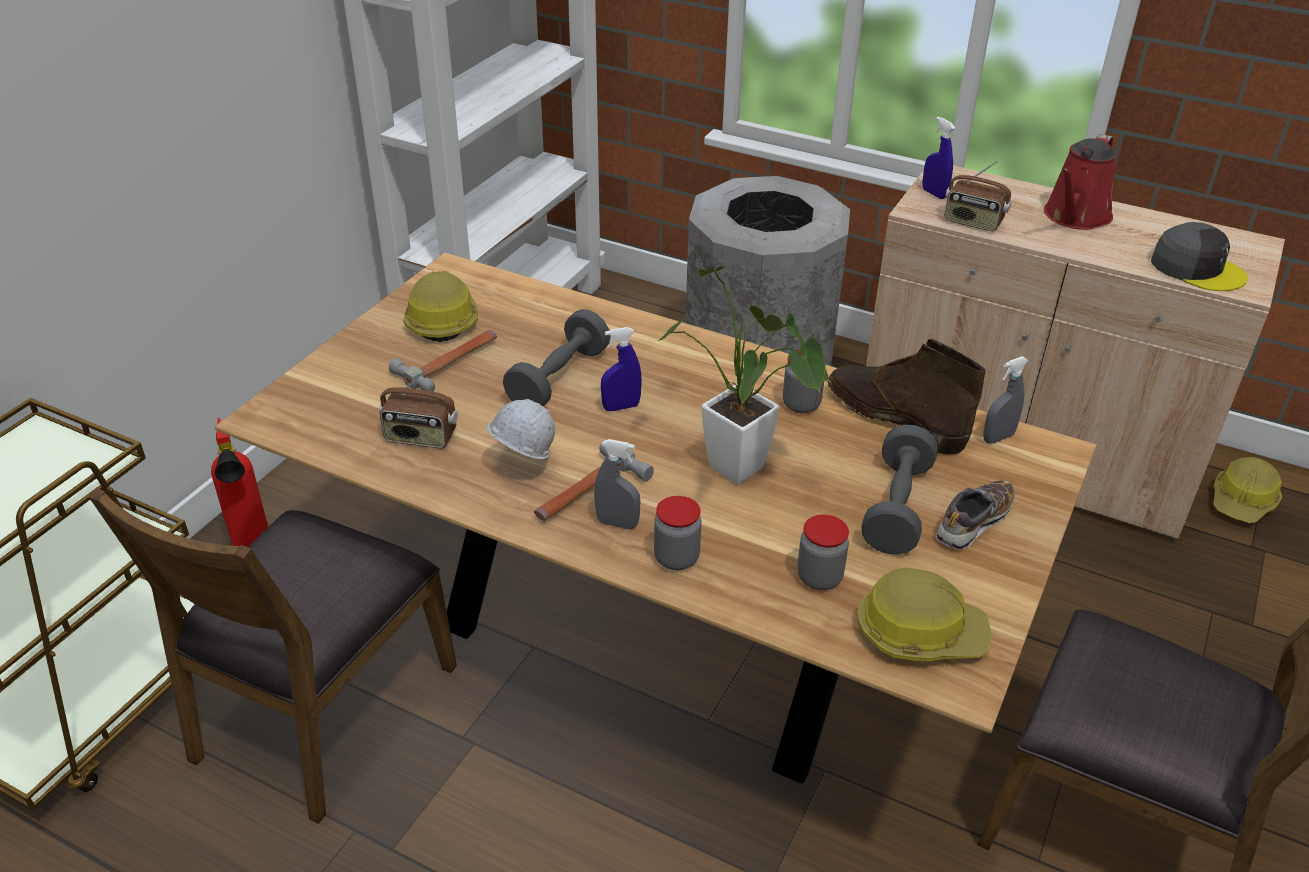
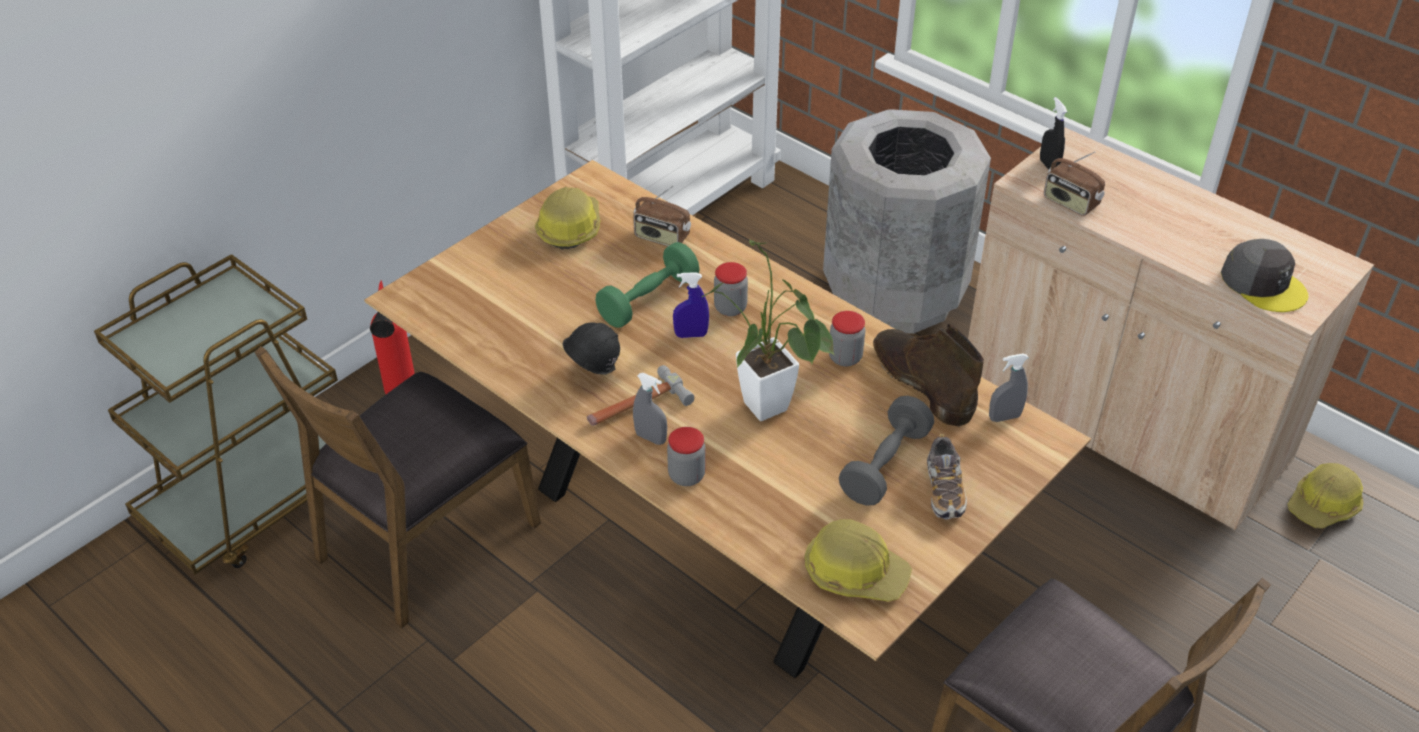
camera: 15 degrees right, 5 degrees up
radio [379,367,458,448] -> radio moved to [633,186,691,246]
hammer [389,330,497,391] -> none
white hard hat [486,399,555,459] -> black hard hat [563,322,620,375]
grey dumbbell [503,309,610,406] -> green dumbbell [595,242,700,328]
jar [797,515,849,590] -> jar moved to [714,262,748,316]
blue spray bottle [922,117,955,199] -> black spray bottle [1040,97,1067,170]
shoe [936,480,1015,550] -> shoe turned 120 degrees clockwise [927,434,967,519]
red watering can [1044,134,1116,230] -> none

